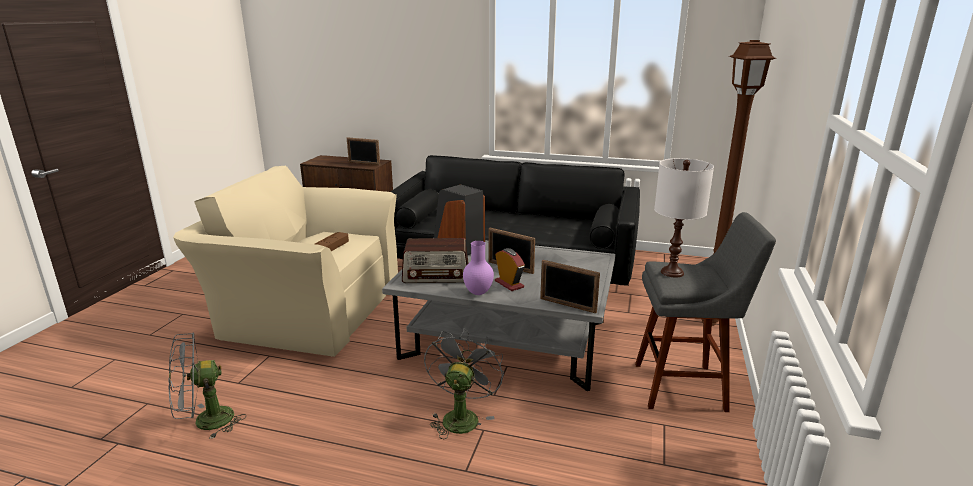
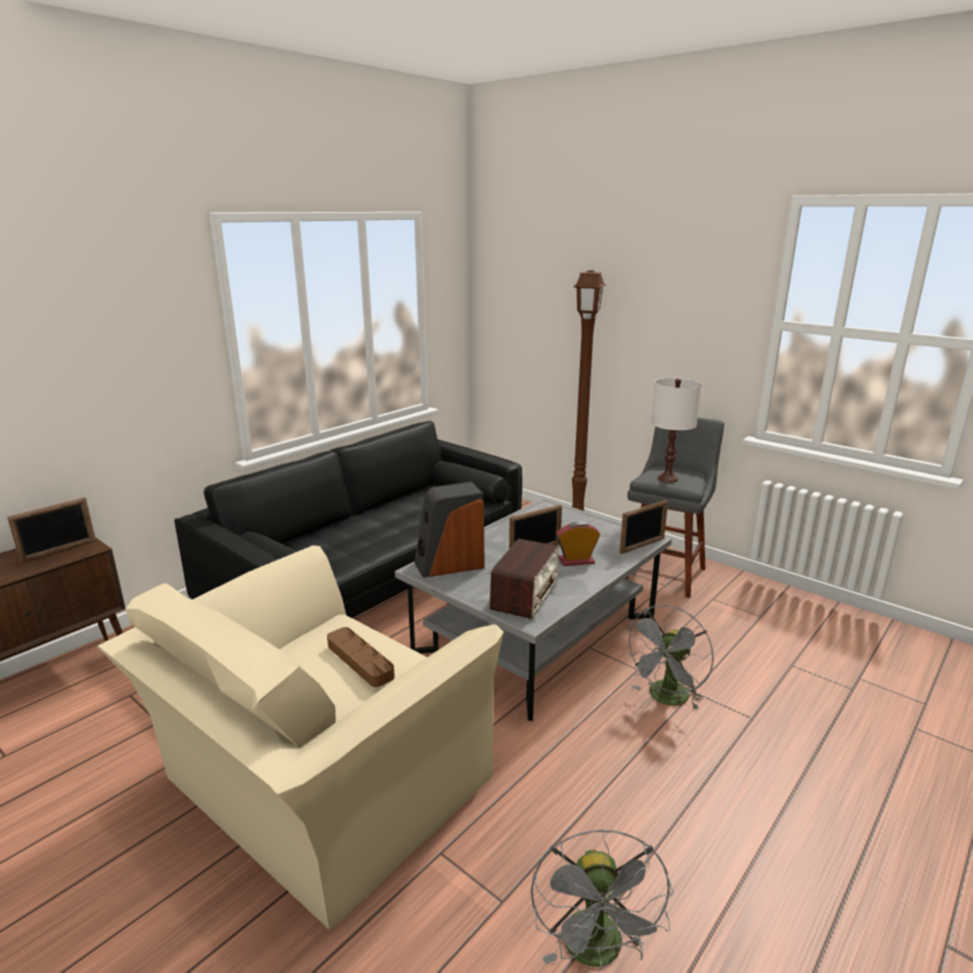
camera: 65 degrees left, 0 degrees up
grey fan [424,328,504,439] -> grey fan turned 90 degrees counterclockwise [623,605,714,711]
purple vase [463,241,494,295] -> none

